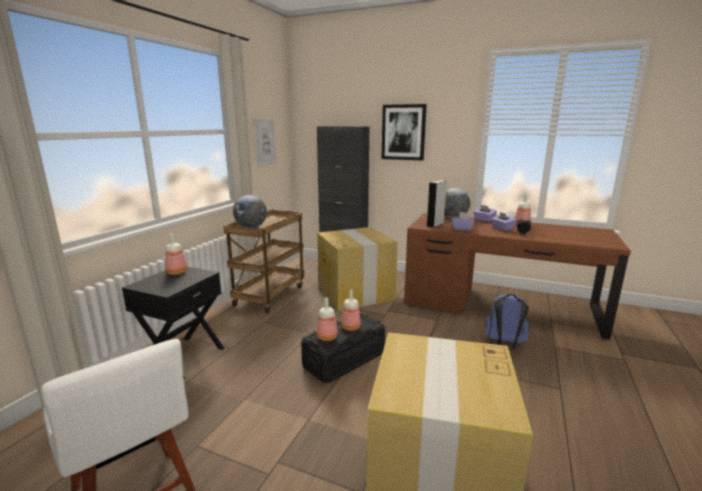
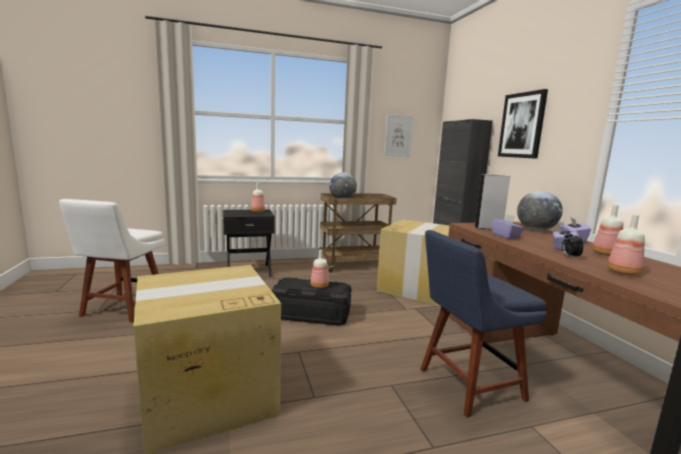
camera: 50 degrees right, 5 degrees down
bottle [317,298,338,341] -> bottle moved to [607,214,645,276]
blue backpack [485,294,529,350] -> blue chair [420,230,547,418]

